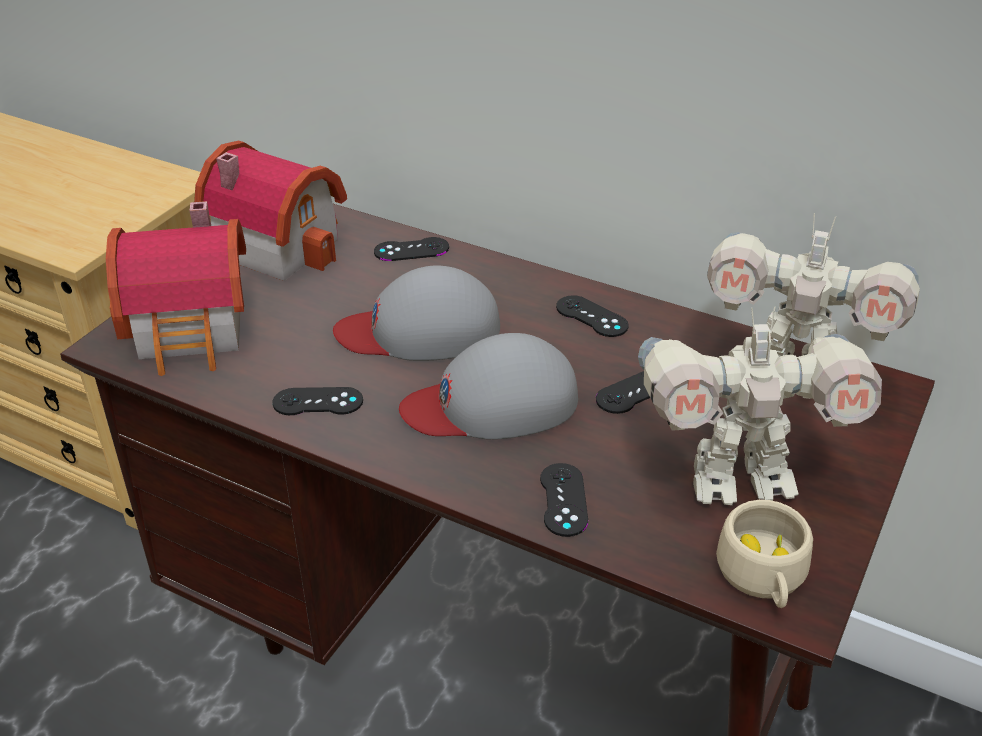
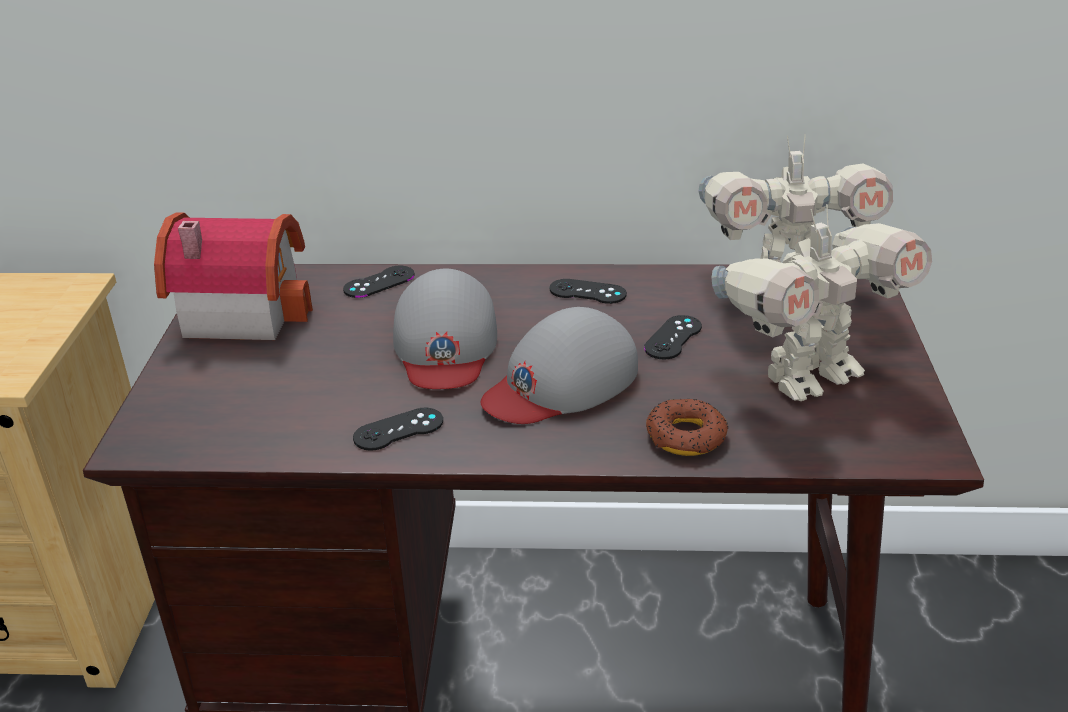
camera: 25 degrees left, 5 degrees down
toy house [106,201,246,376] -> none
grey cap [333,266,500,361] -> grey cap turned 60 degrees counterclockwise [393,269,497,389]
black game controller [540,463,588,537] -> donut [646,398,728,456]
beige cup [716,500,813,608] -> none

